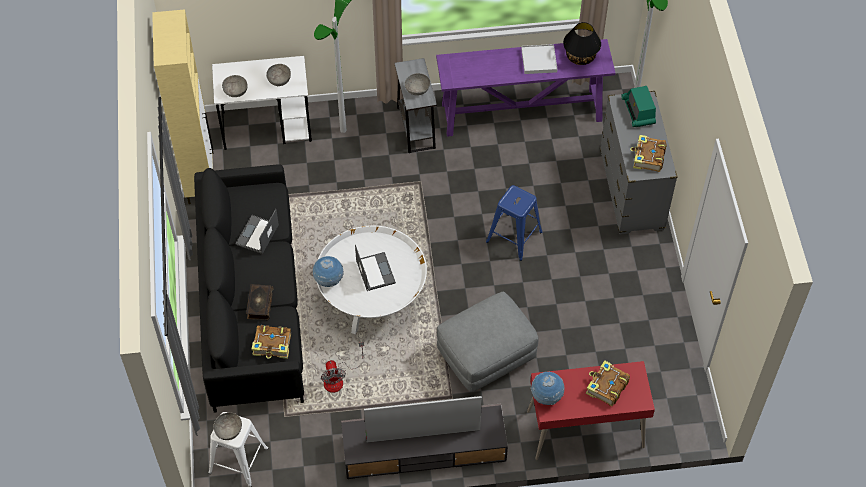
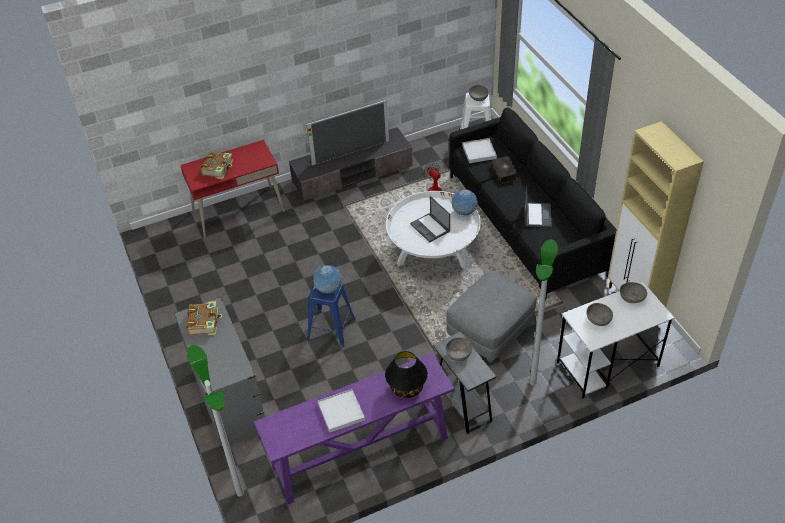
camera: 165 degrees right, 10 degrees down
book [251,325,291,359] -> white tray [462,138,497,163]
grey ottoman [437,292,539,392] -> grey ottoman moved to [447,270,537,363]
globe [531,372,565,405] -> globe moved to [313,265,342,294]
black table lamp [563,22,601,65] -> black table lamp moved to [385,351,428,398]
radio [621,86,656,127] -> none

